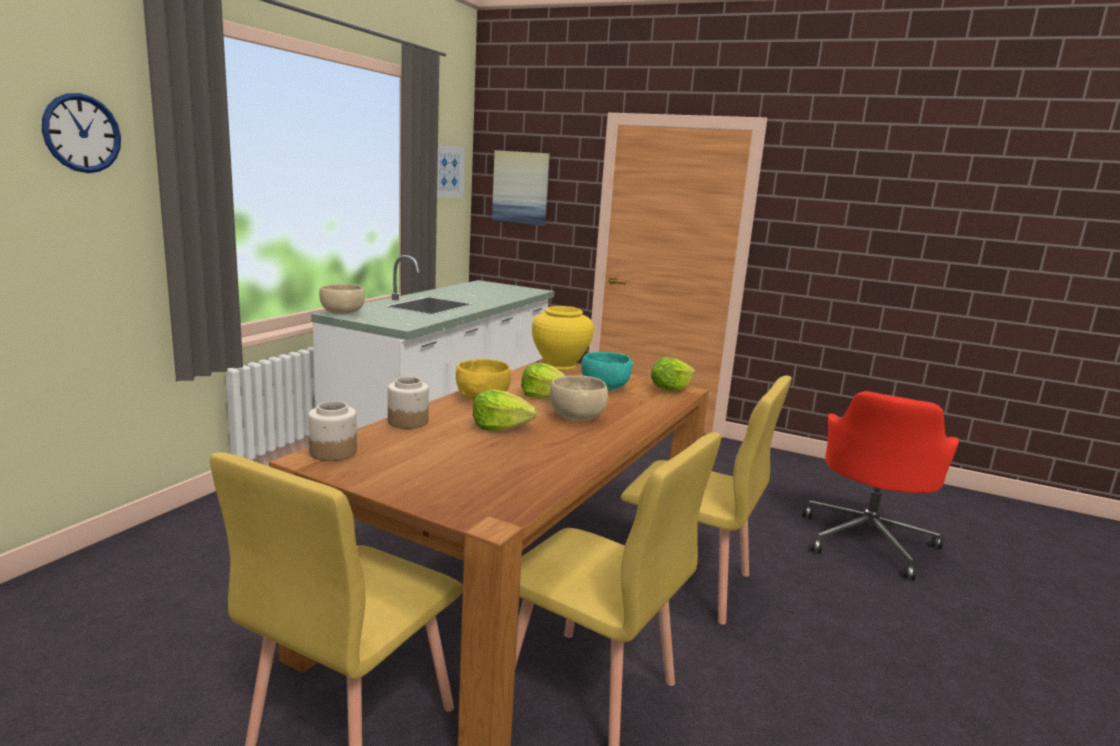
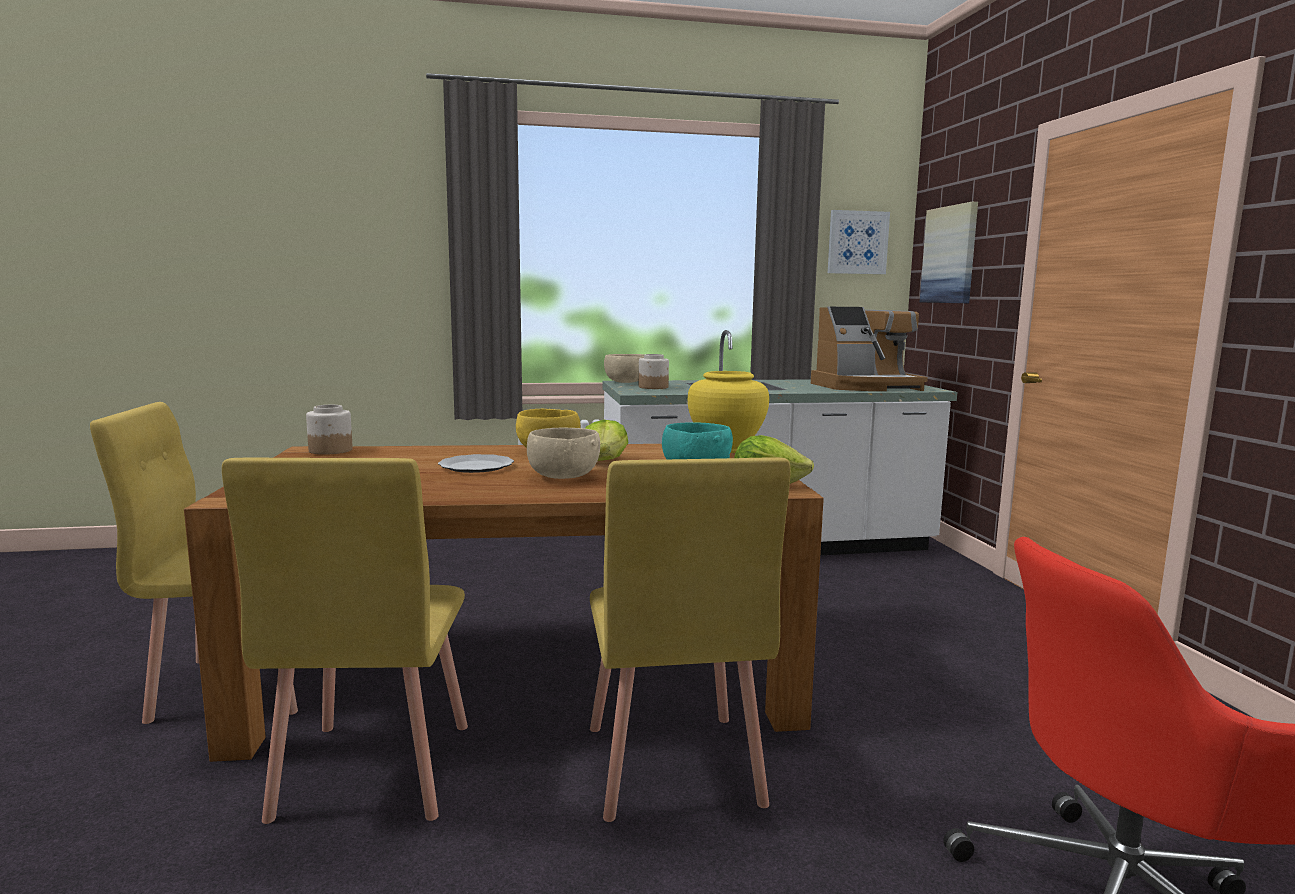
camera: 55 degrees right, 5 degrees down
wall clock [42,93,121,173] -> none
jar [388,377,429,429] -> jar moved to [639,354,669,389]
lettuce [473,389,537,431] -> plate [438,454,514,473]
none -> coffee machine [811,307,928,391]

